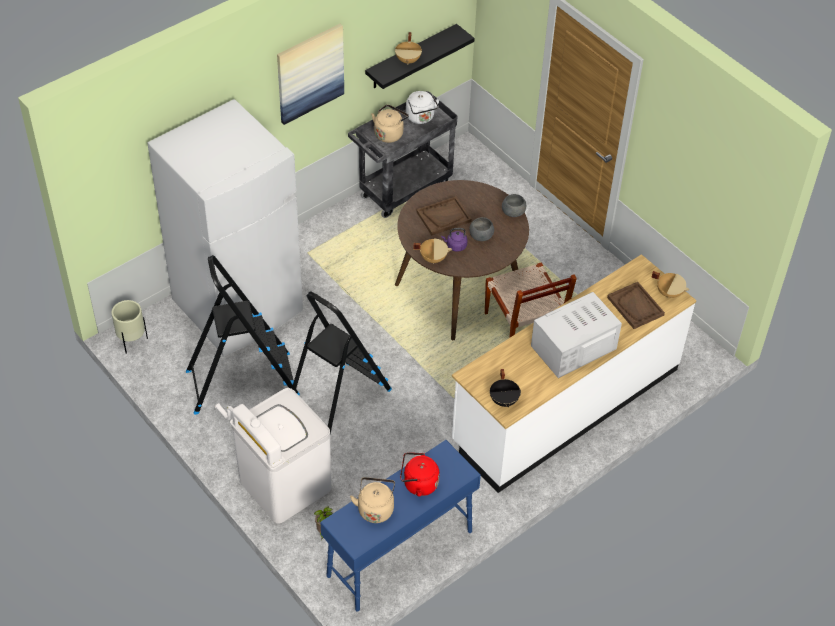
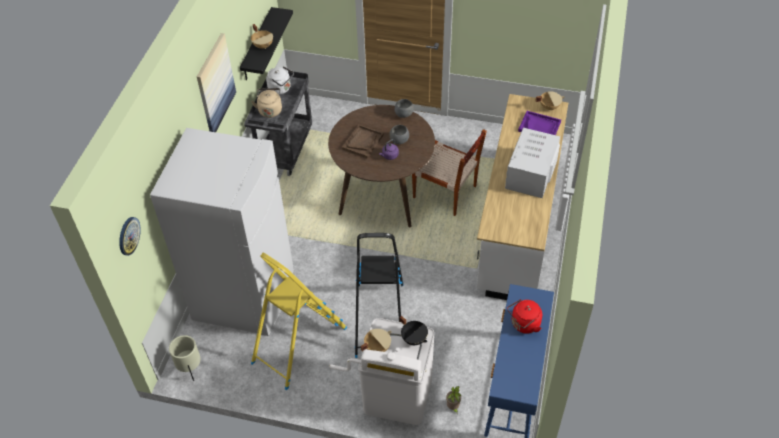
camera: 35 degrees left, 0 degrees up
black step ladder [186,255,300,415] -> yellow step ladder [251,253,347,390]
beige kettle [350,477,395,523] -> none
beige cooking pot [413,238,452,264] -> beige cooking pot moved to [361,329,391,352]
black cooking pot [490,369,521,407] -> black cooking pot moved to [400,316,428,345]
brown tray [607,282,665,329] -> purple tray [518,111,561,135]
none -> wall clock [119,217,141,256]

